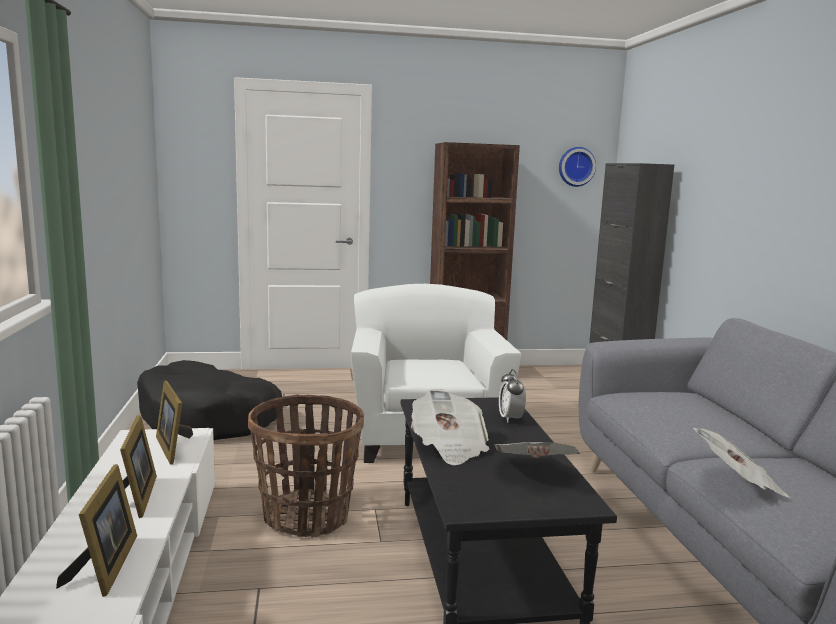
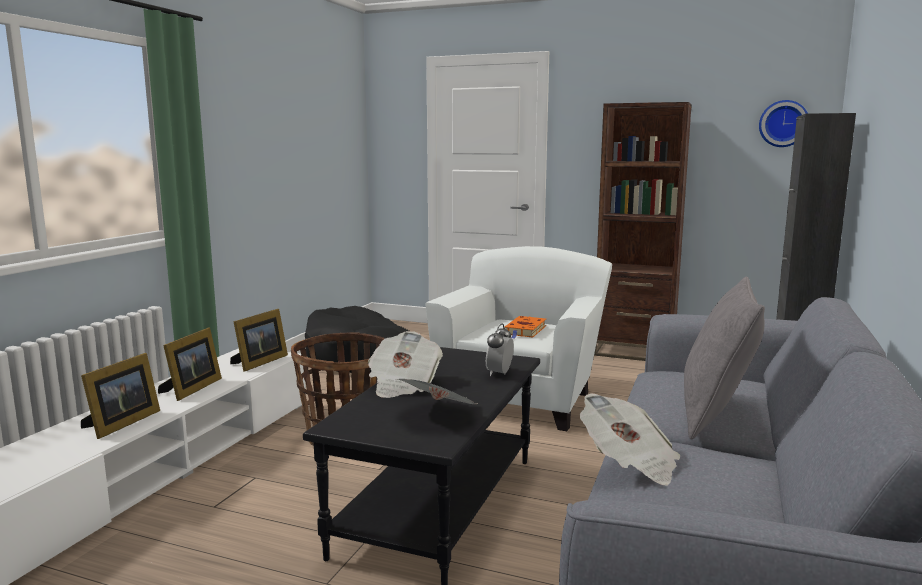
camera: 30 degrees right, 0 degrees up
picture frame [156,381,193,465] -> picture frame turned 150 degrees counterclockwise [230,309,288,372]
none -> orange book [503,316,546,339]
none -> grey pillow [684,277,765,440]

